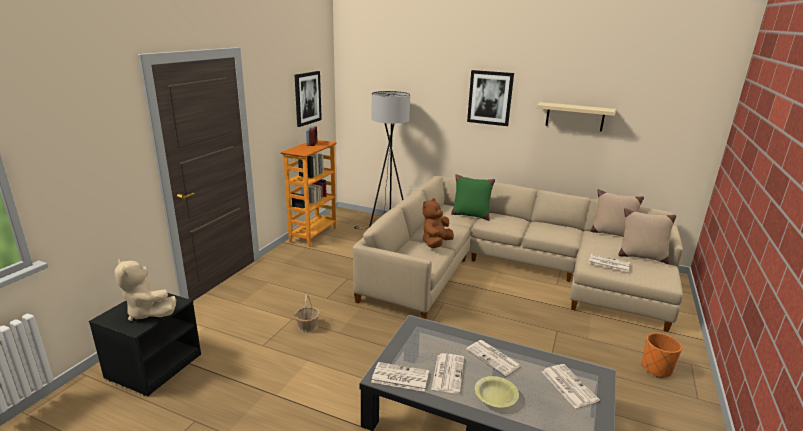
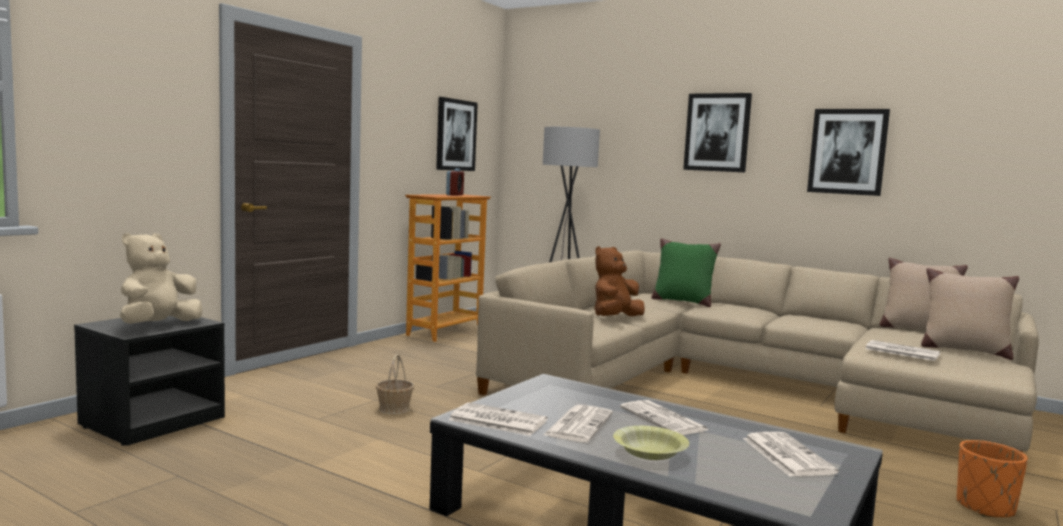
camera: 10 degrees right, 15 degrees down
beige plush toy [115,259,176,321] -> beige plush toy turned 60 degrees clockwise [120,233,202,324]
beige shelf [537,102,616,132] -> picture [807,109,890,196]

